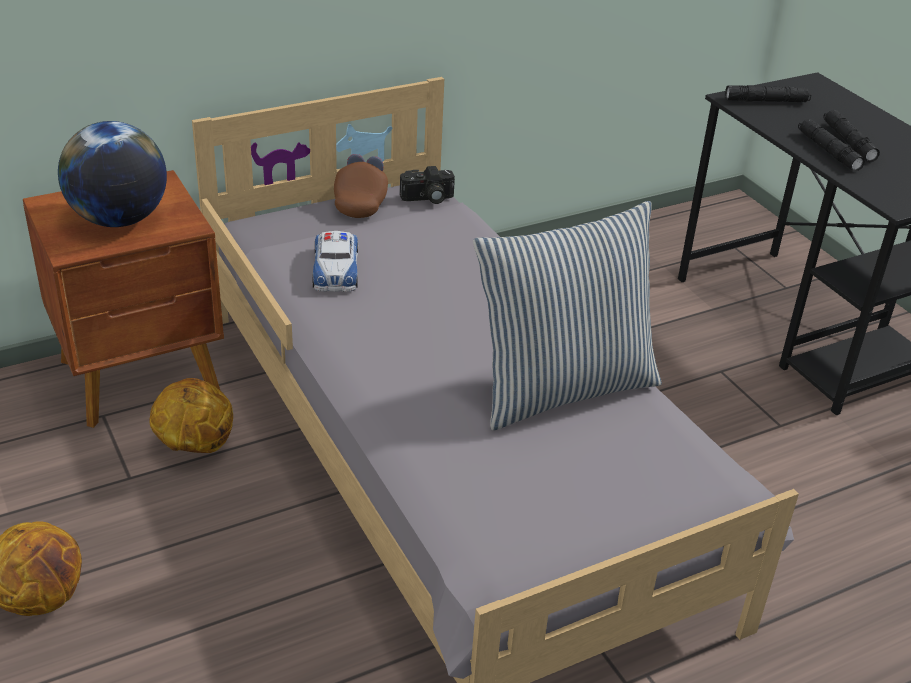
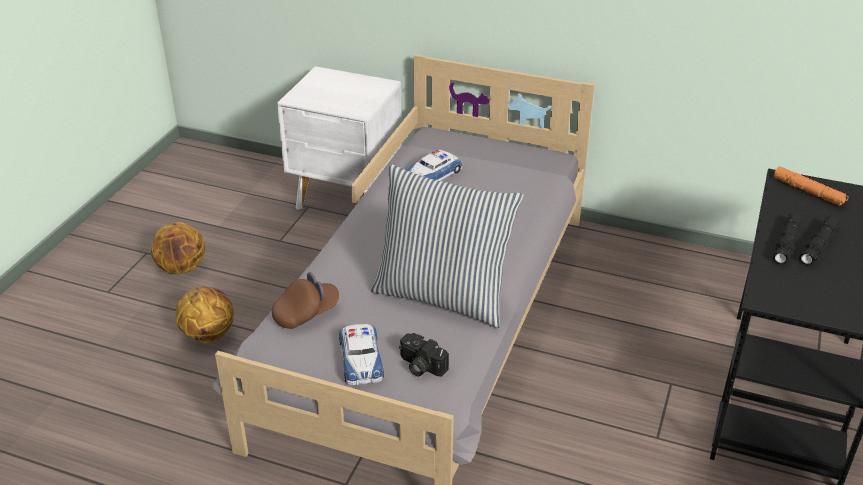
camera: 50 degrees right, 0 degrees up
brown nightstand [23,170,224,428] -> white nightstand [277,66,402,210]
globe [58,121,167,227] -> none
basketball [149,378,233,453] -> basketball moved to [175,286,234,343]
brown cap [334,154,388,218] -> brown cap moved to [272,272,339,329]
camera [400,166,455,204] -> camera moved to [399,333,449,377]
black flashlight [725,85,811,102] -> orange flashlight [774,166,849,206]
none -> toy car [339,324,384,385]

